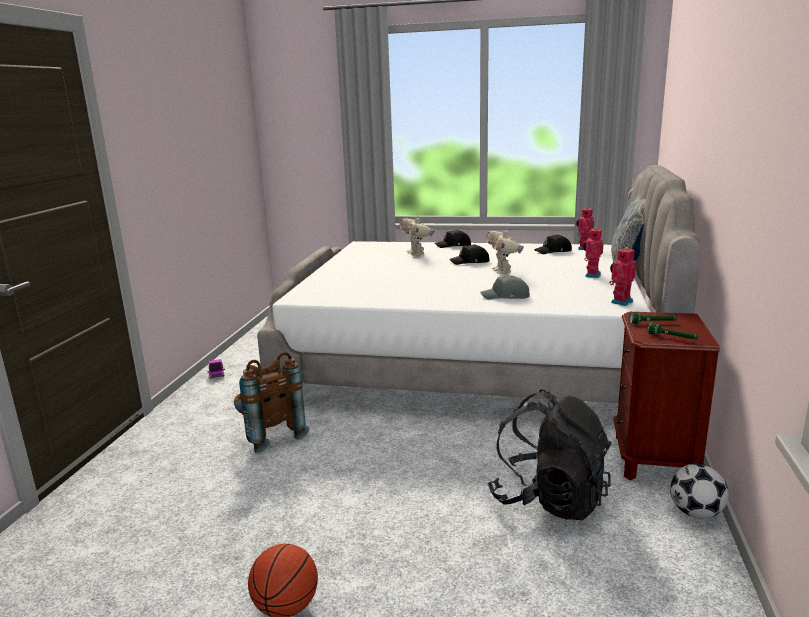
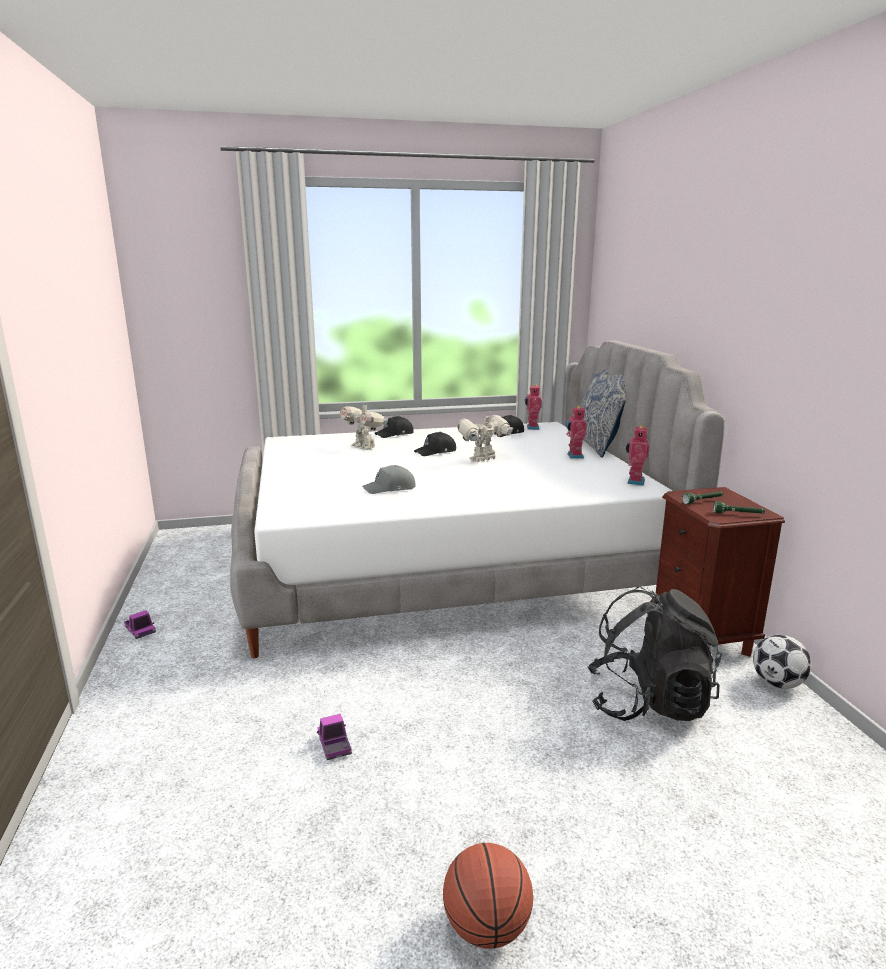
camera: 25 degrees left, 0 degrees up
brown backpack [234,352,310,453] -> none
grey cap [480,276,530,300] -> grey cap moved to [362,465,416,494]
toy robot [486,230,524,274] -> toy robot turned 90 degrees clockwise [457,412,514,462]
none -> toy truck [317,714,352,760]

